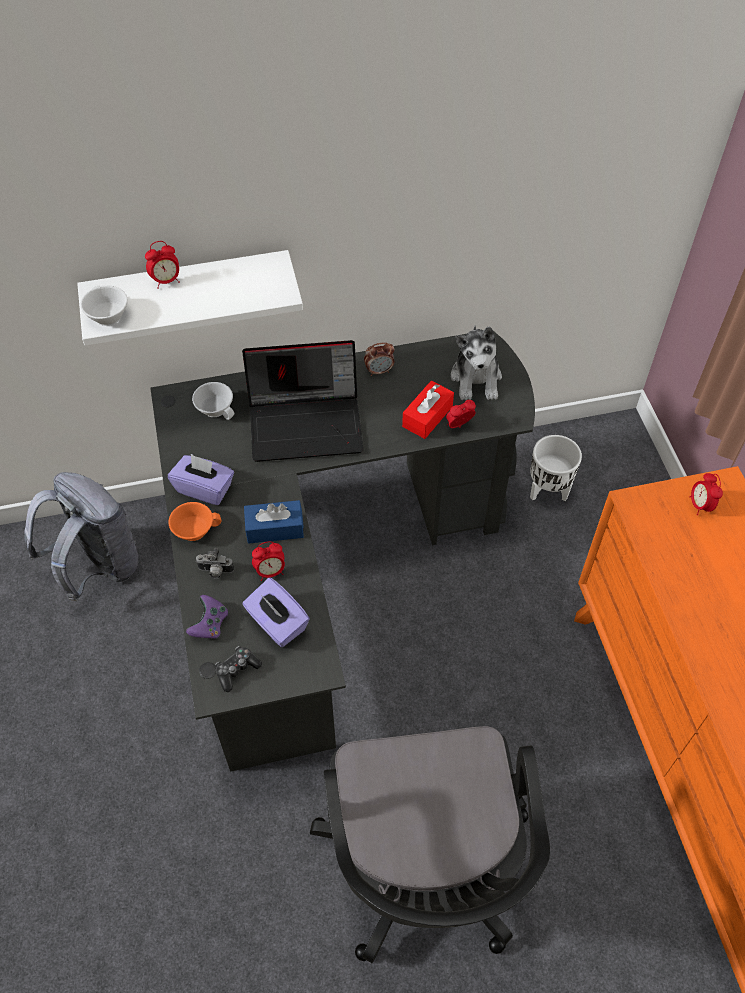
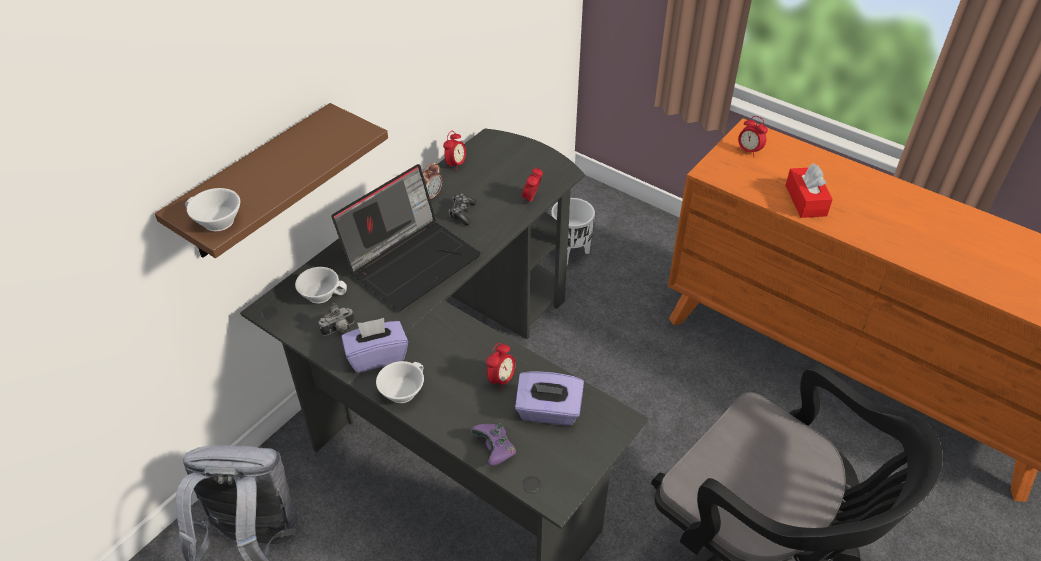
camera: 40 degrees left, 10 degrees down
white shelf [77,250,303,346] -> brown shelf [155,103,388,258]
alarm clock [145,241,180,289] -> alarm clock moved to [443,131,466,171]
orange cup [168,502,221,541] -> white cup [376,361,424,403]
camera [196,548,234,579] -> camera moved to [318,303,355,336]
game controller [215,646,262,692] -> game controller moved to [449,193,477,225]
blue tissue box [244,500,304,543] -> none
red tissue box [402,381,454,439] -> red tissue box moved to [785,163,833,218]
plush toy [451,326,502,401] -> none

